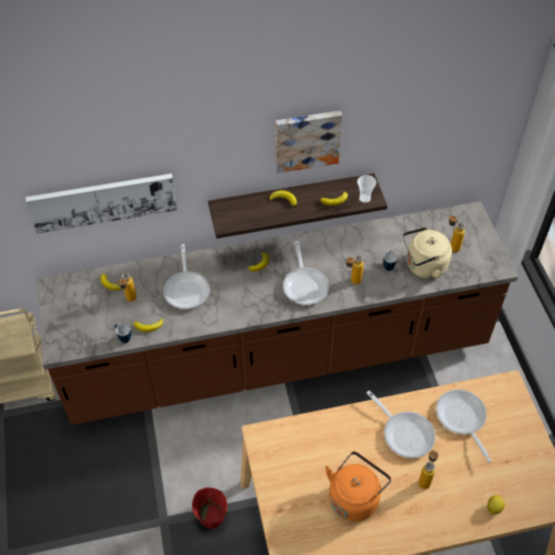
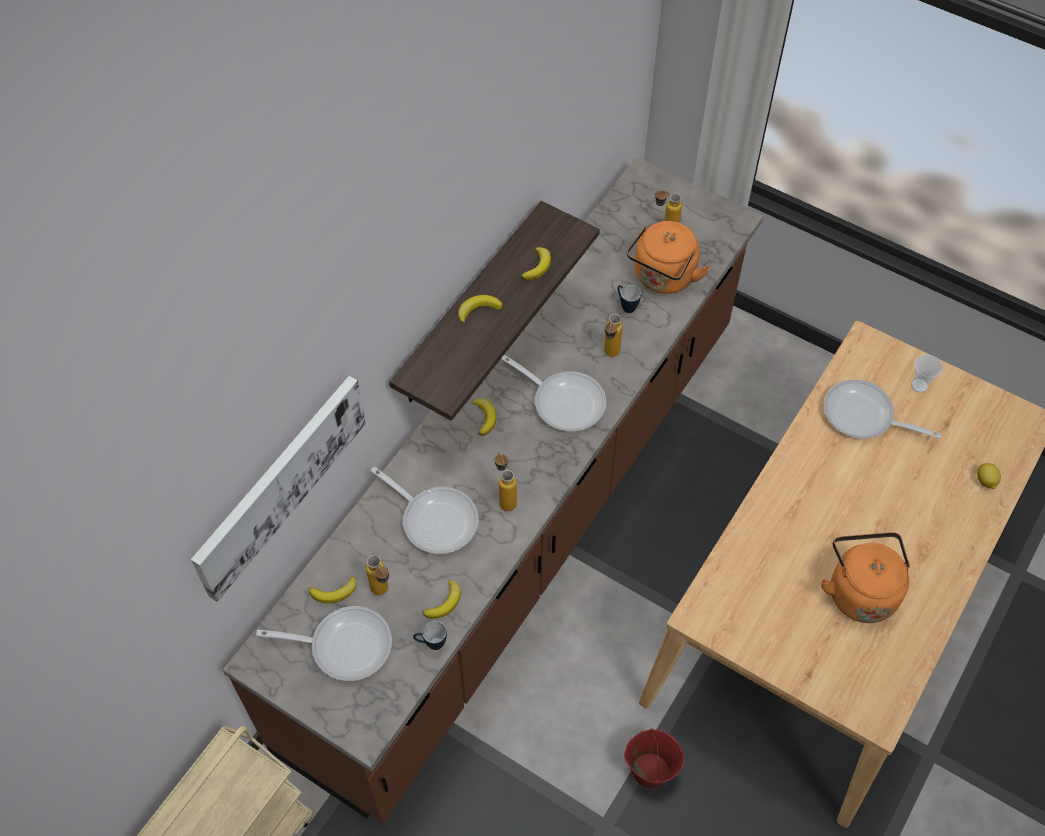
camera: 45 degrees left, 5 degrees up
picture [275,111,342,173] -> none
cup [357,175,376,203] -> cup moved to [911,354,943,393]
frying pan [366,391,436,458] -> frying pan moved to [256,606,392,681]
beige kettle [403,227,452,279] -> orange kettle [627,221,710,294]
bottle [418,449,439,489] -> bottle moved to [495,452,517,511]

